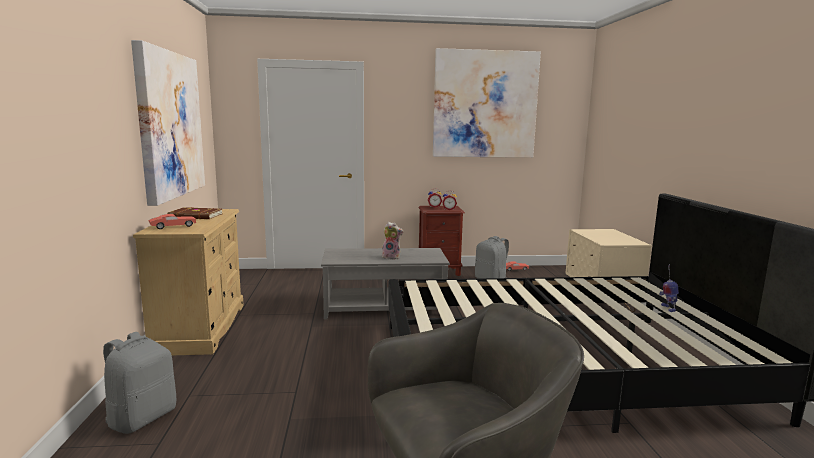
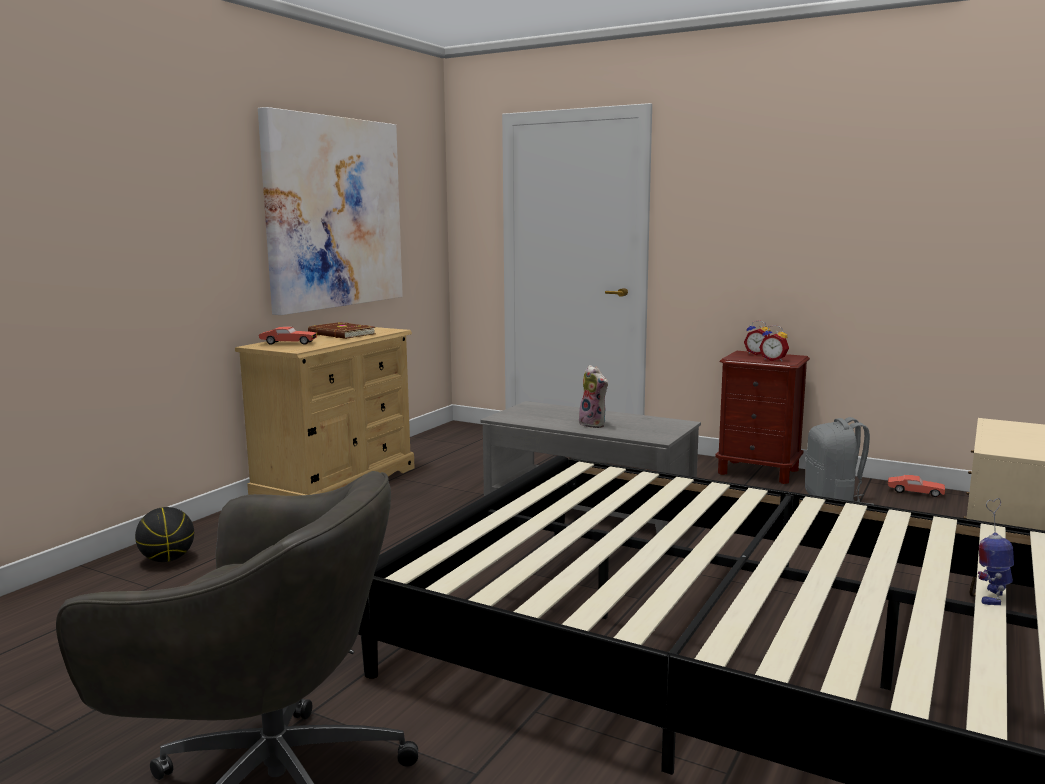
camera: 35 degrees right, 0 degrees up
grey backpack [103,332,176,434] -> basketball [135,507,194,562]
picture [433,48,541,158] -> none

